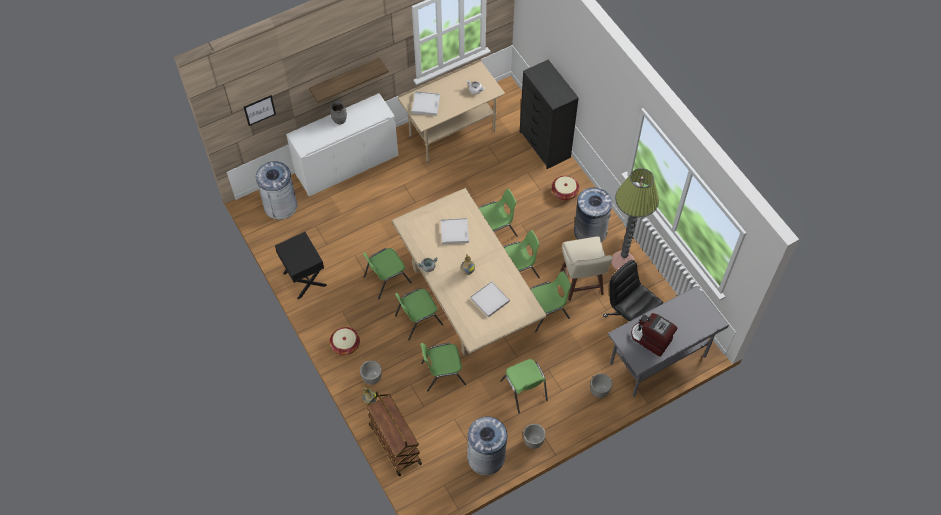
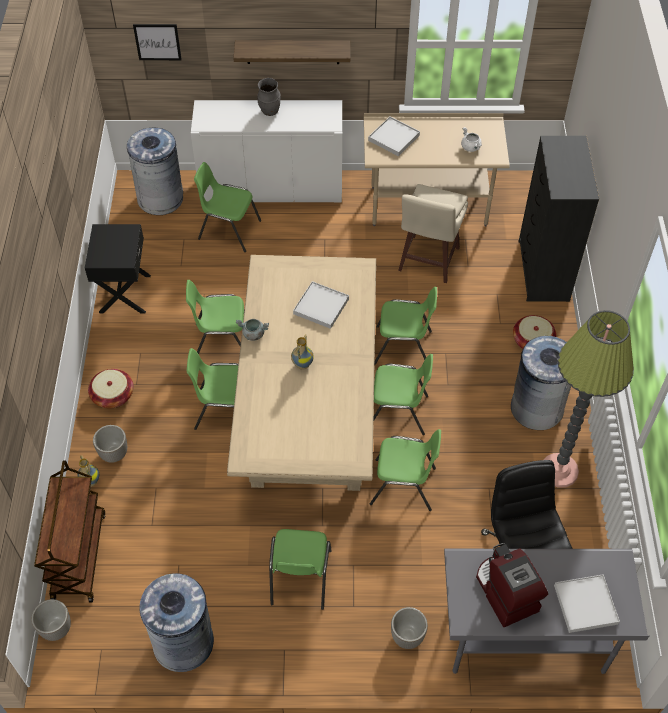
camera: 30 degrees right, 5 degrees down
green chair [421,343,466,392] -> green chair moved to [194,162,261,252]
white tray [470,281,510,318] -> white tray moved to [554,574,620,633]
planter [523,424,546,449] -> planter moved to [31,599,71,641]
beige stool [560,236,613,301] -> beige stool moved to [398,184,468,283]

